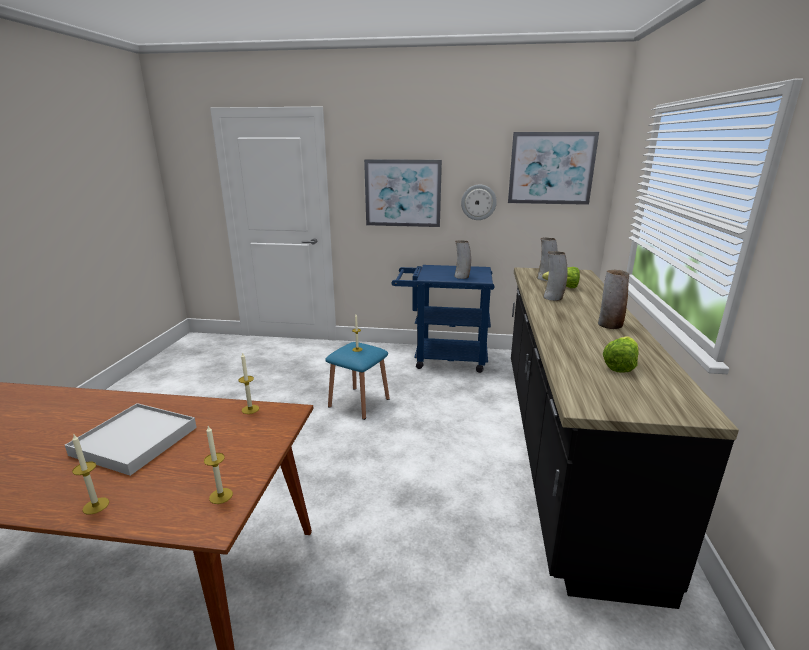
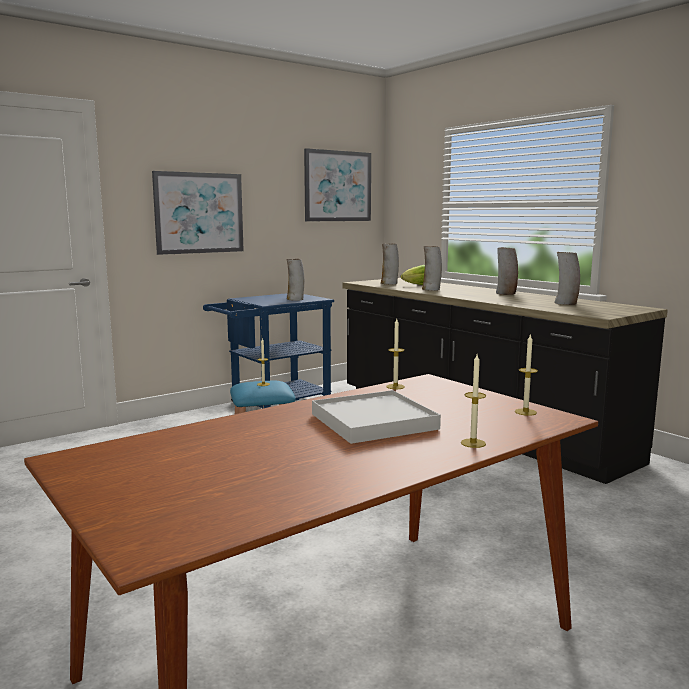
camera: 45 degrees left, 10 degrees down
wall clock [461,184,497,220] -> none
lettuce [603,337,639,373] -> vase [554,252,580,305]

